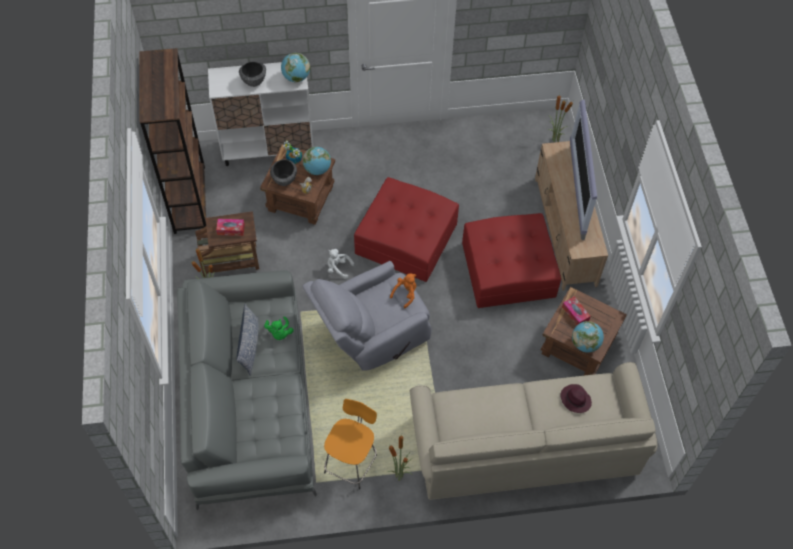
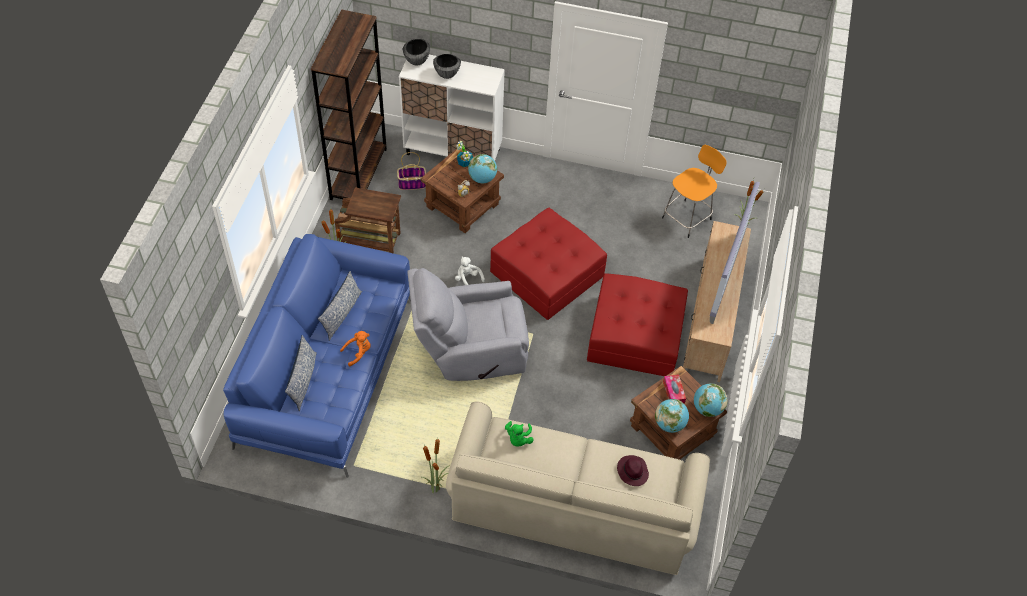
camera: 20 degrees right, 5 degrees down
grey sofa [177,270,317,510] -> blue sofa [223,234,411,478]
tissue box [216,219,245,236] -> none
green plush toy [264,317,294,340] -> green plush toy moved to [505,421,534,446]
bowl [270,159,297,186] -> bowl moved to [403,39,430,66]
globe [281,53,310,82] -> globe moved to [694,383,728,417]
orange stool [324,399,377,489] -> orange stool moved to [662,145,727,238]
orange plush toy [390,273,416,309] -> orange plush toy moved to [340,331,371,366]
none -> pillow [285,335,317,411]
none -> basket [397,152,426,190]

